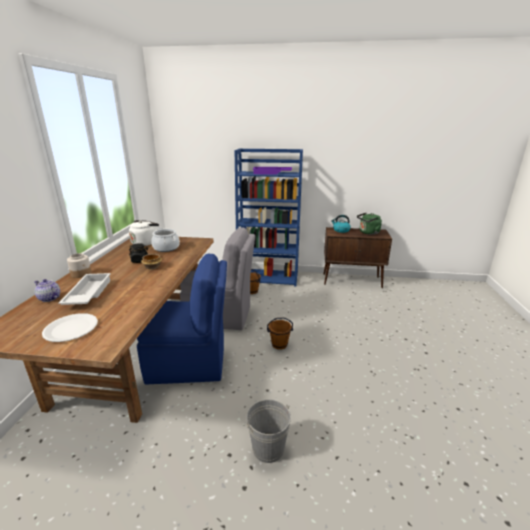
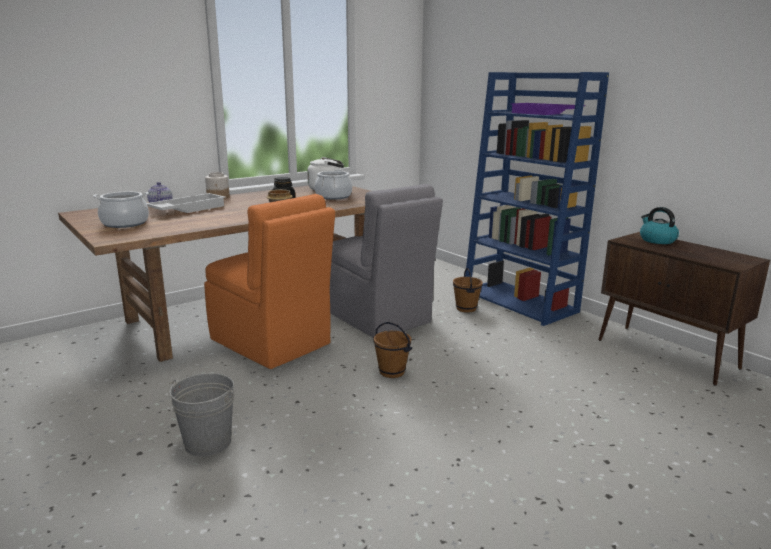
camera: 45 degrees right, 5 degrees down
white plate [42,313,98,342] -> cooking pot [93,192,149,228]
blue chair [137,254,227,385] -> orange chair [204,194,335,369]
green kettle [357,213,382,235] -> none

